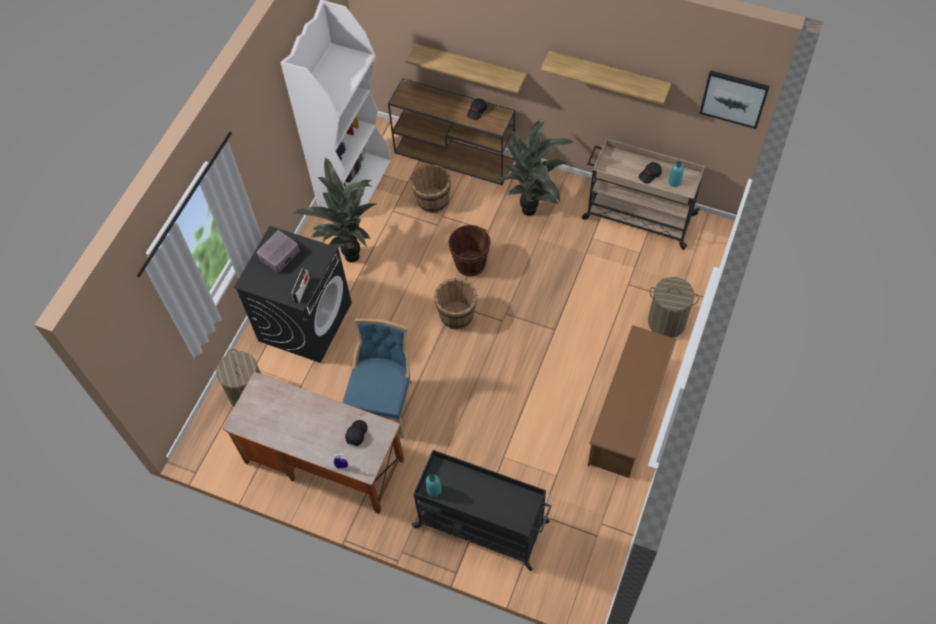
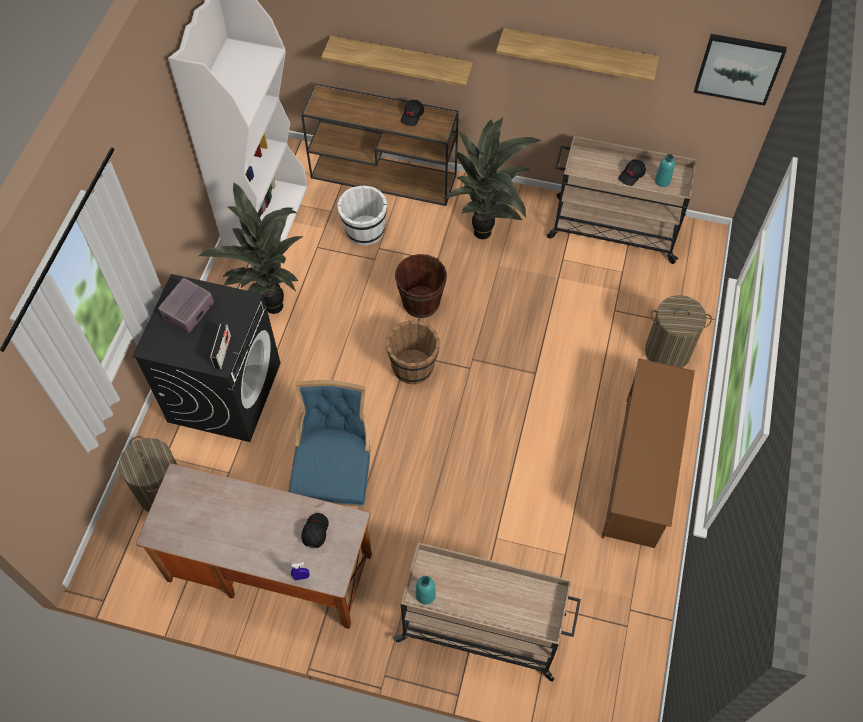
camera: 10 degrees left, 0 degrees up
brown bucket [411,164,451,213] -> white bucket [337,185,387,246]
black cart [411,450,552,571] -> beige cart [393,542,581,682]

